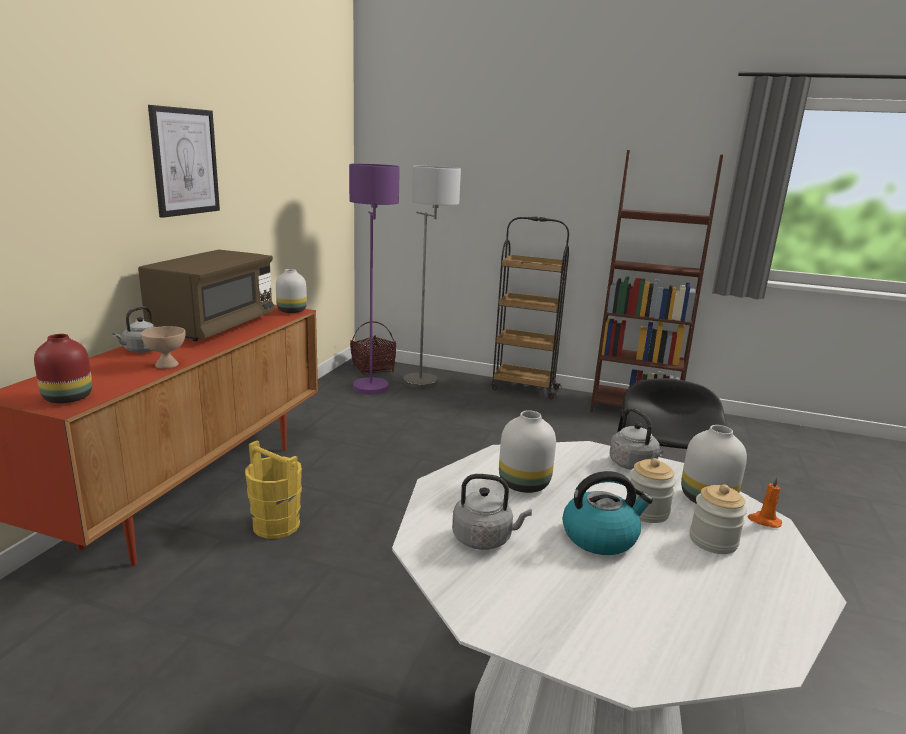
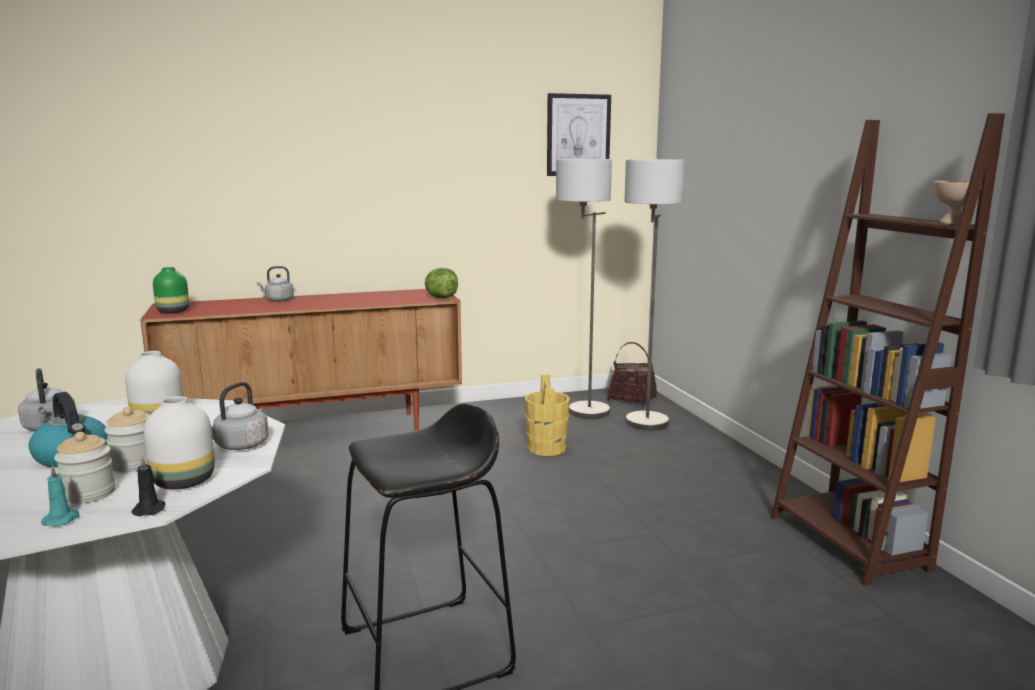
camera: 55 degrees right, 5 degrees down
red vase [34,334,92,403] -> green vase [153,267,189,313]
brown microwave [138,250,275,341] -> none
beige bowl [141,326,186,369] -> beige bowl moved to [932,181,982,224]
picture [148,105,220,218] -> picture moved to [547,93,611,176]
yellow bucket [245,440,302,539] -> yellow bucket moved to [525,375,570,456]
white vase [276,269,307,313] -> lettuce [425,268,458,298]
purple floor lamp [349,164,400,394] -> grey floor lamp [556,159,612,419]
brown cart [491,217,569,400] -> none
orange candle [747,476,782,528] -> black candle [132,456,165,516]
none -> turquoise candle [41,465,79,527]

